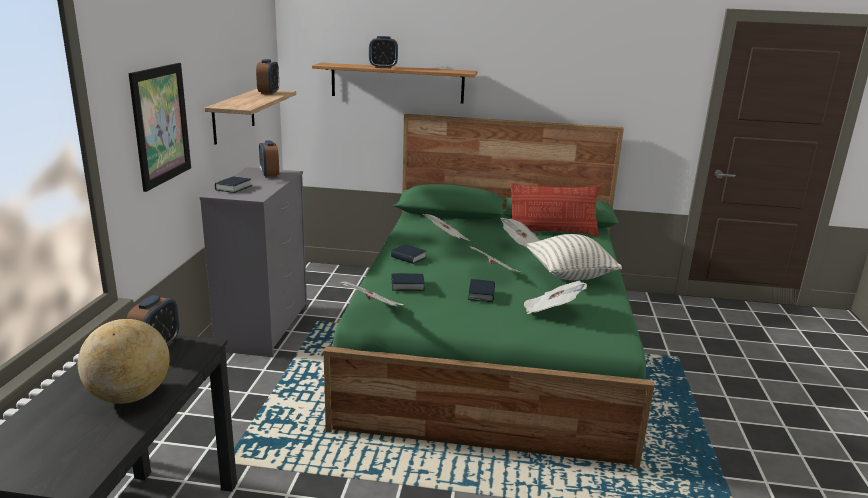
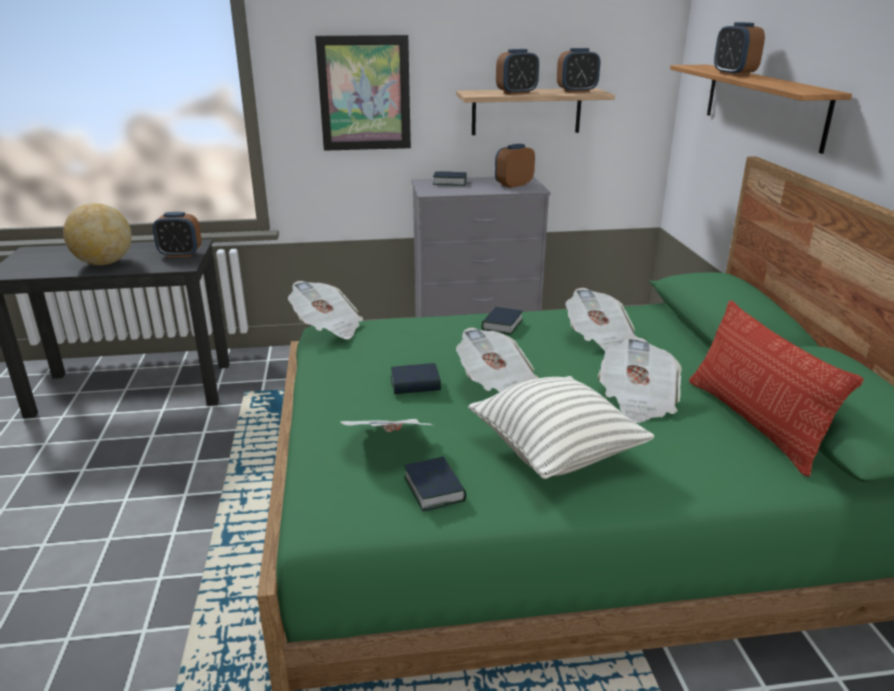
camera: 75 degrees right, 5 degrees up
book [391,273,425,291] -> book moved to [404,456,466,512]
none -> alarm clock [496,49,539,95]

